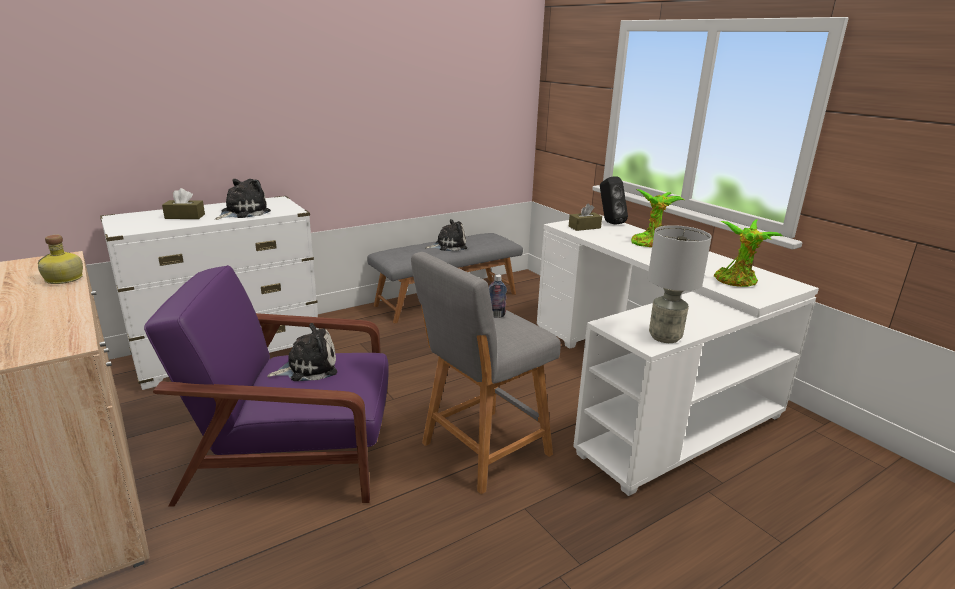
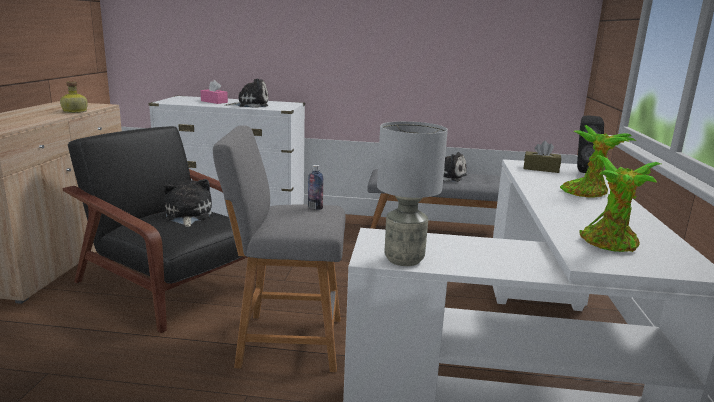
camera: 40 degrees right, 5 degrees down
purple armchair [144,265,389,507] -> black armchair [63,126,257,333]
brown tissue box [162,188,205,219] -> pink tissue box [200,80,228,104]
plush toy [267,323,337,381] -> plush toy turned 120 degrees counterclockwise [164,179,212,227]

